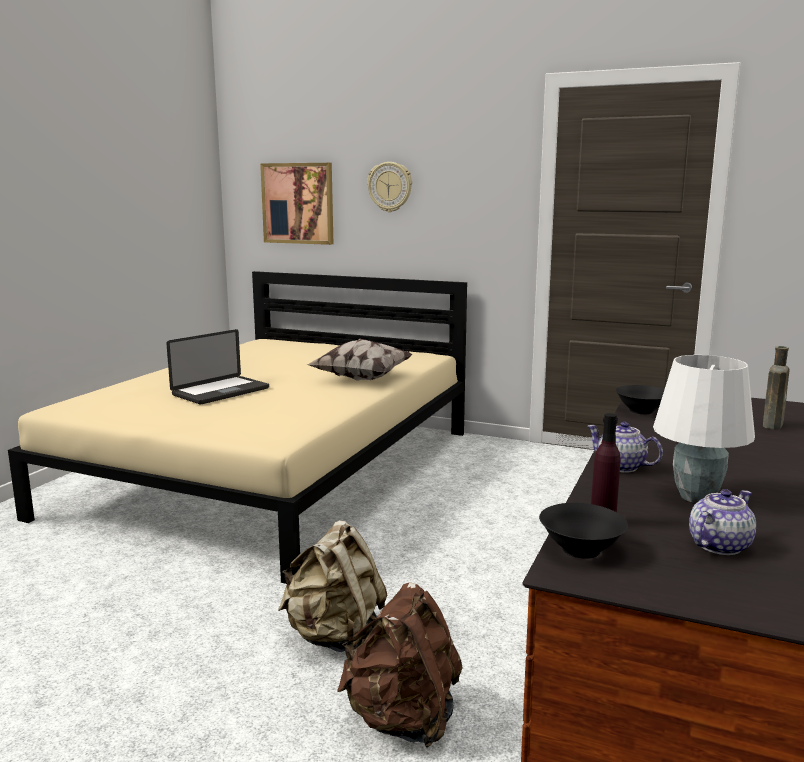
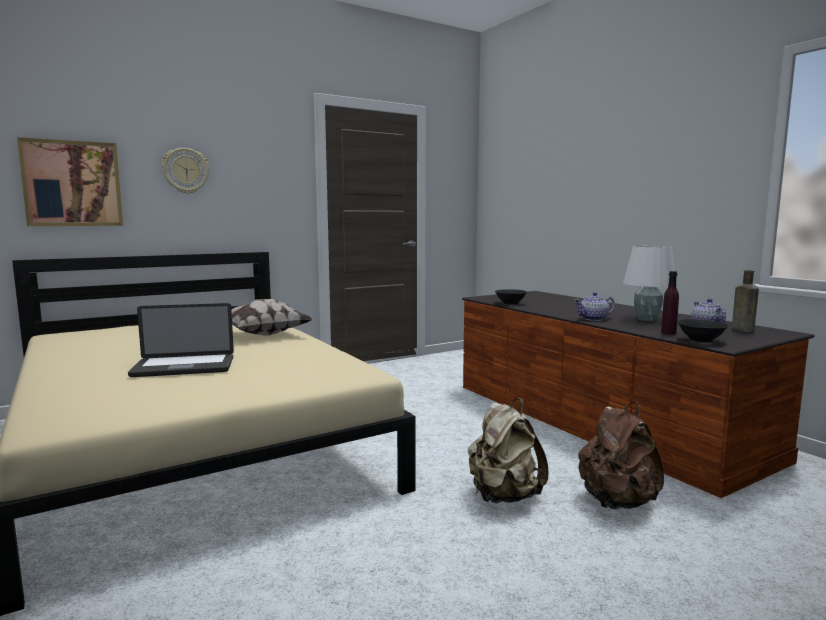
camera: 55 degrees left, 5 degrees down
laptop [166,329,269,404] -> laptop turned 90 degrees clockwise [128,303,234,377]
brown bottle [763,346,790,430] -> brown bottle moved to [732,270,759,333]

